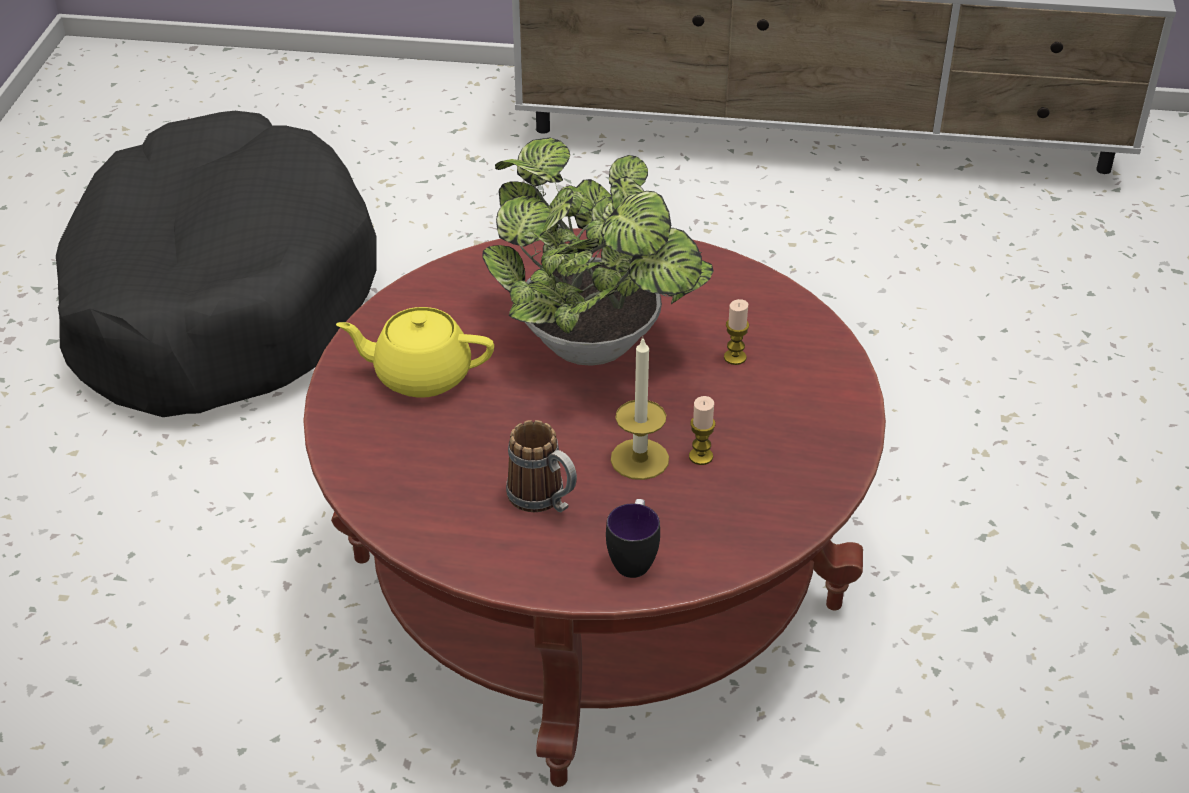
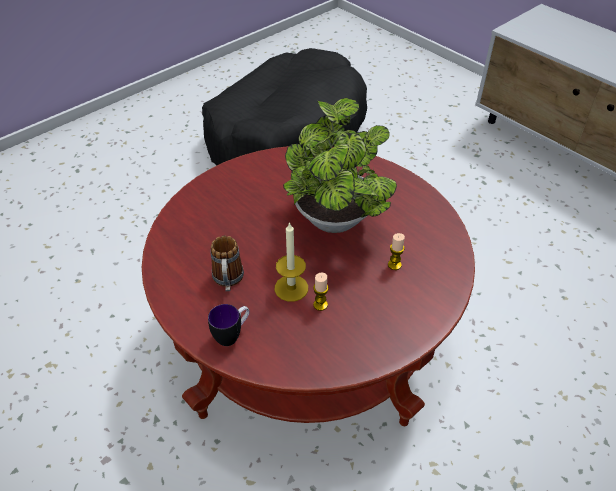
camera: 40 degrees right, 5 degrees up
yellow teapot [336,307,494,398] -> none

